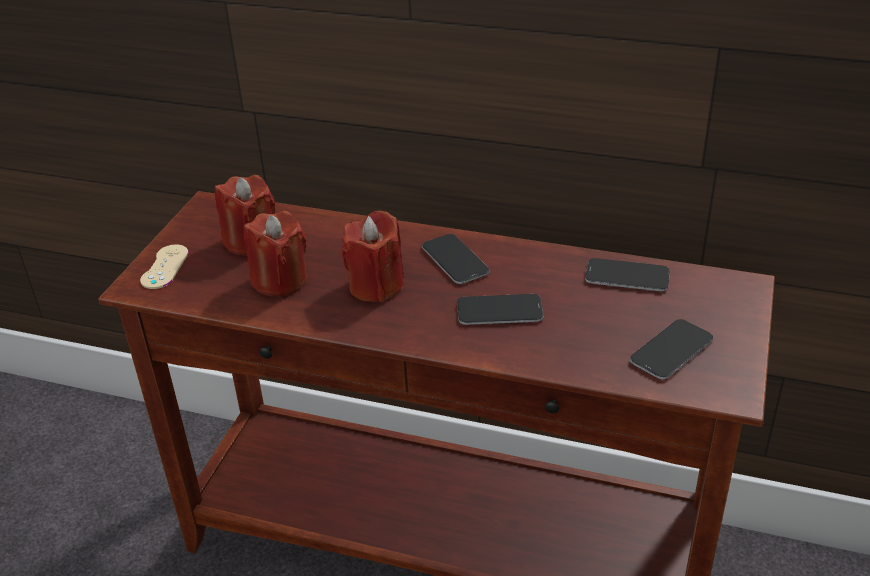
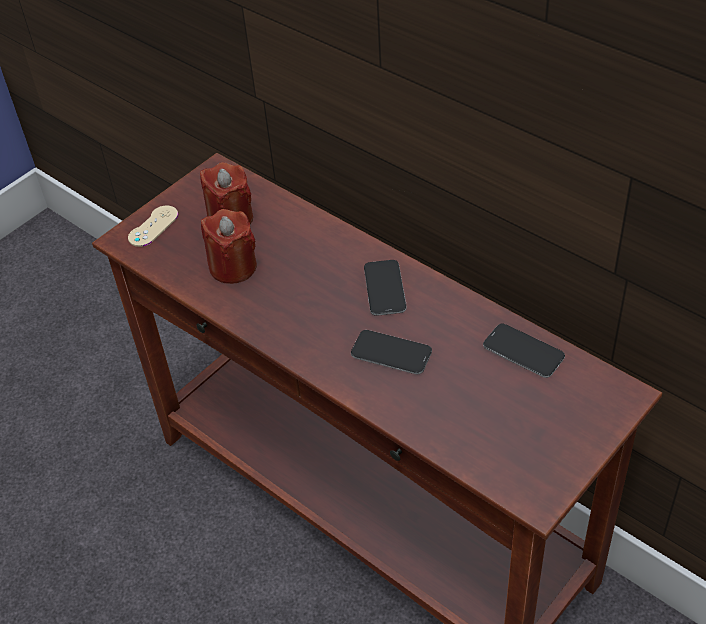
camera: 25 degrees right, 10 degrees up
red candle [341,211,404,302] -> none
phone [630,319,713,380] -> none

